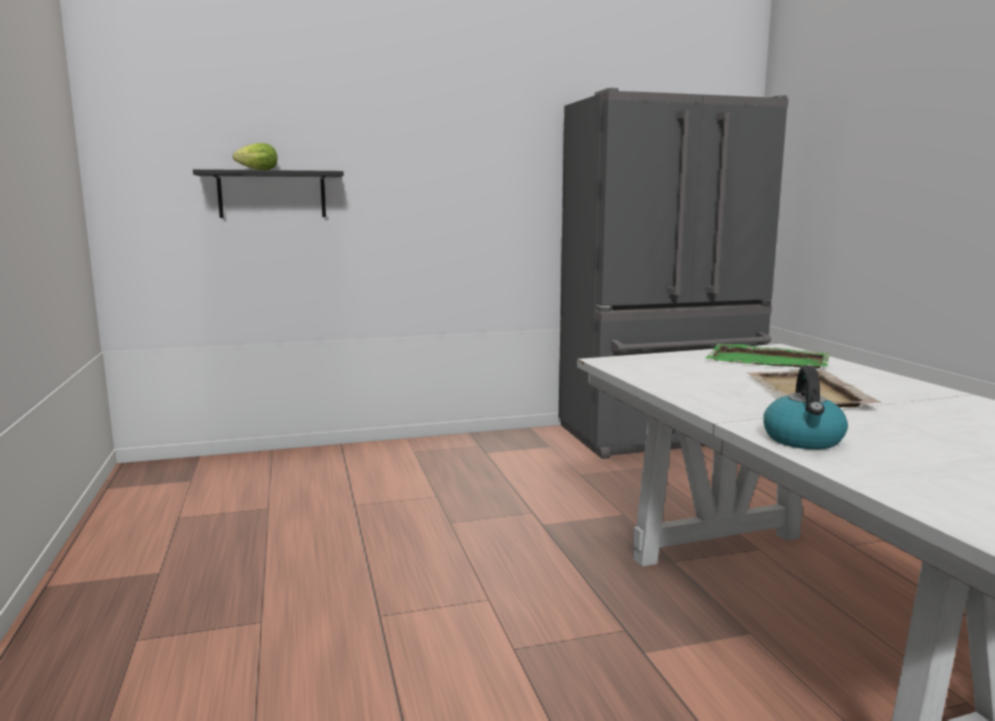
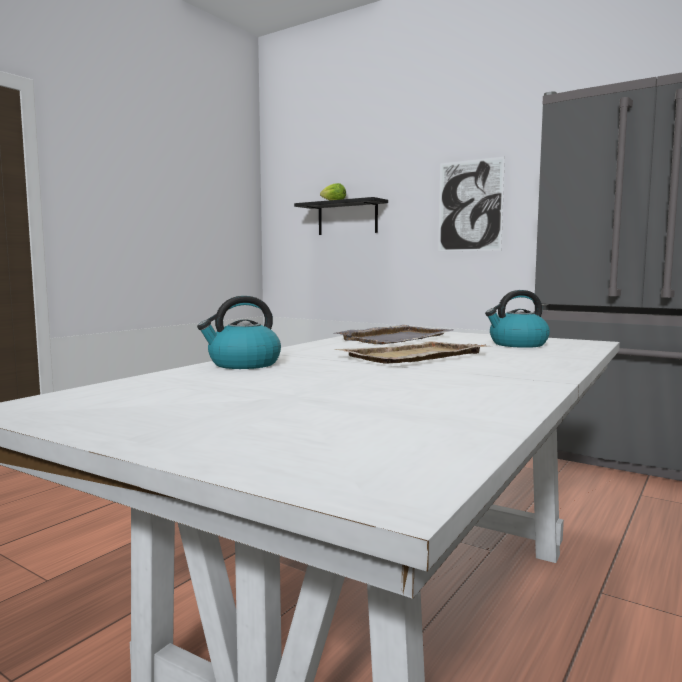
camera: 50 degrees right, 5 degrees down
green tray [706,344,830,369] -> kettle [485,290,550,348]
none -> grey tray [334,325,453,344]
none -> picture [438,156,505,252]

